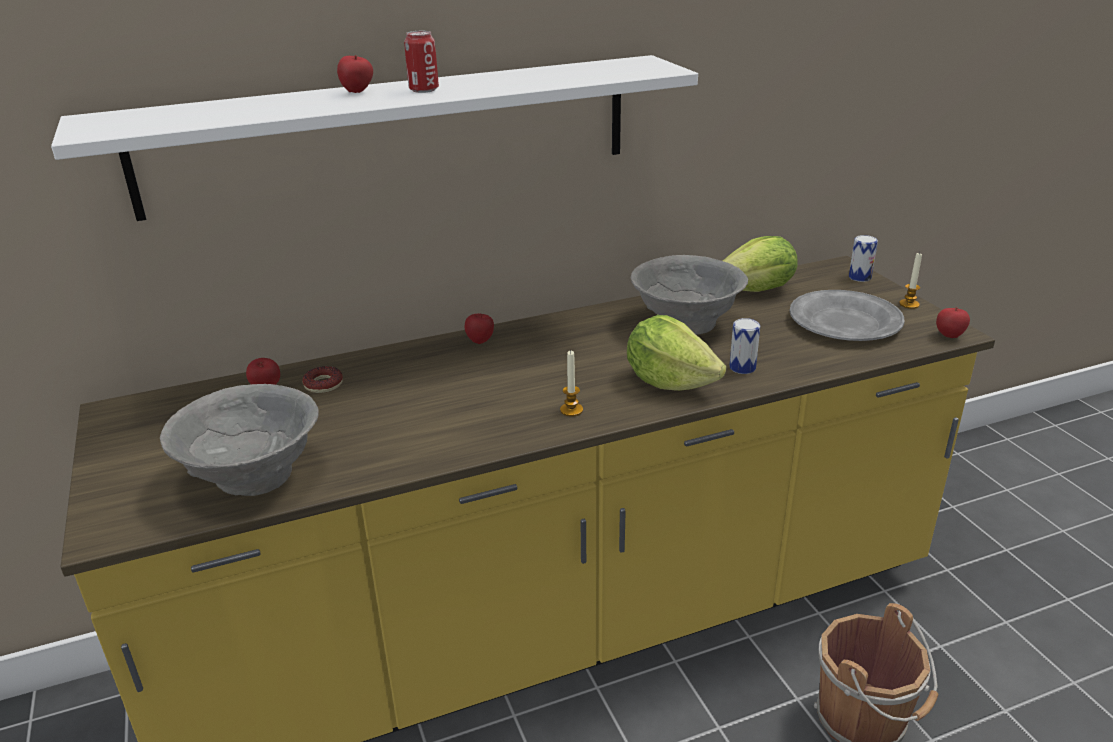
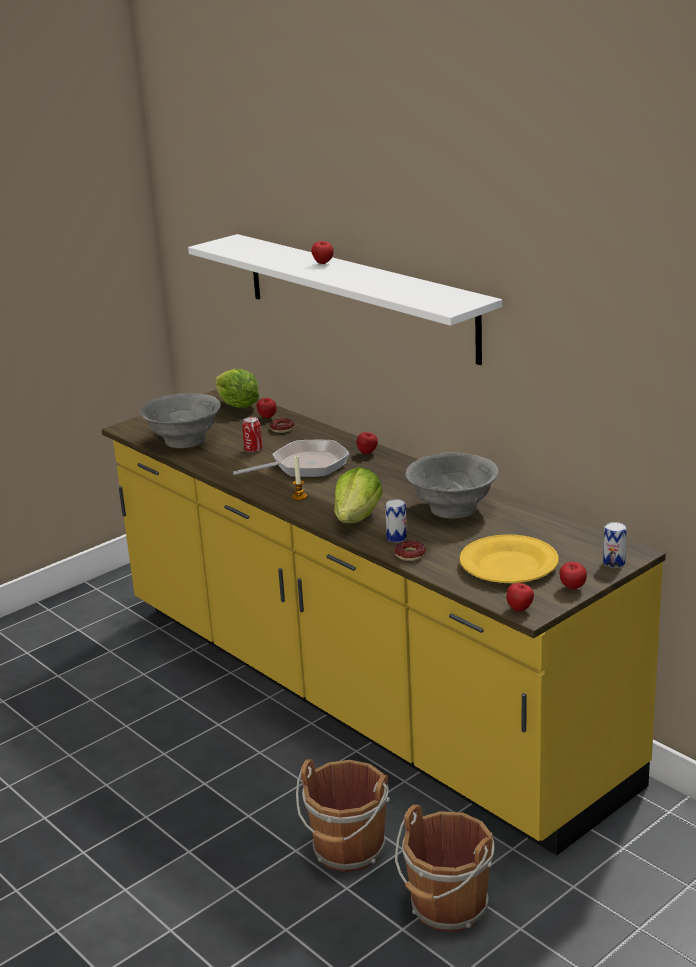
camera: 70 degrees right, 5 degrees down
can [404,31,439,93] -> can moved to [242,417,262,453]
lettuce [723,236,798,292] -> lettuce moved to [215,369,259,408]
grey plate [789,290,904,341] -> yellow plate [460,535,559,583]
candle [899,252,922,309] -> apple [559,562,587,590]
none -> frying pan [233,440,350,477]
none -> donut [395,541,426,561]
none -> brown bucket [395,804,495,932]

